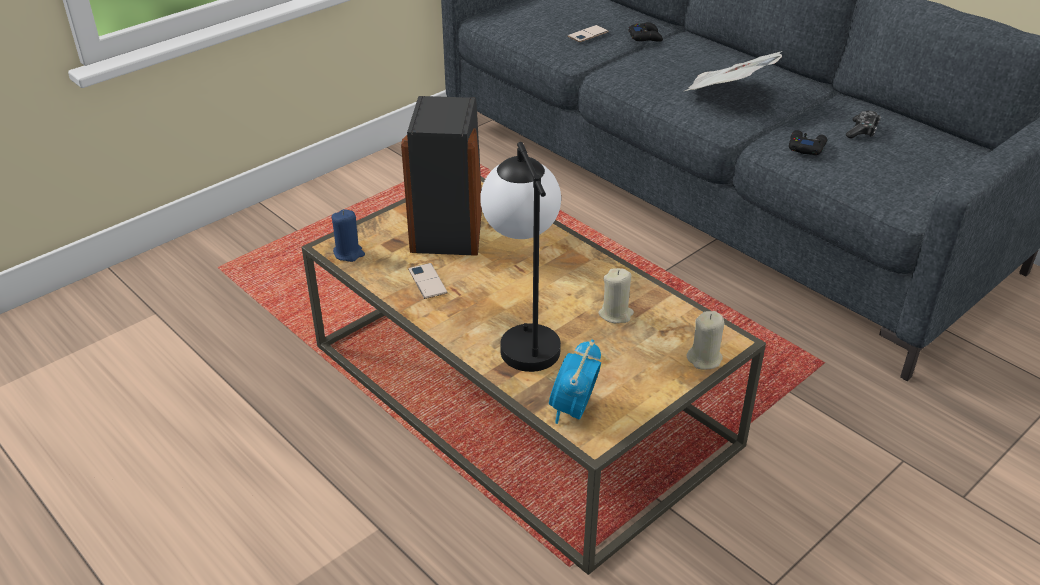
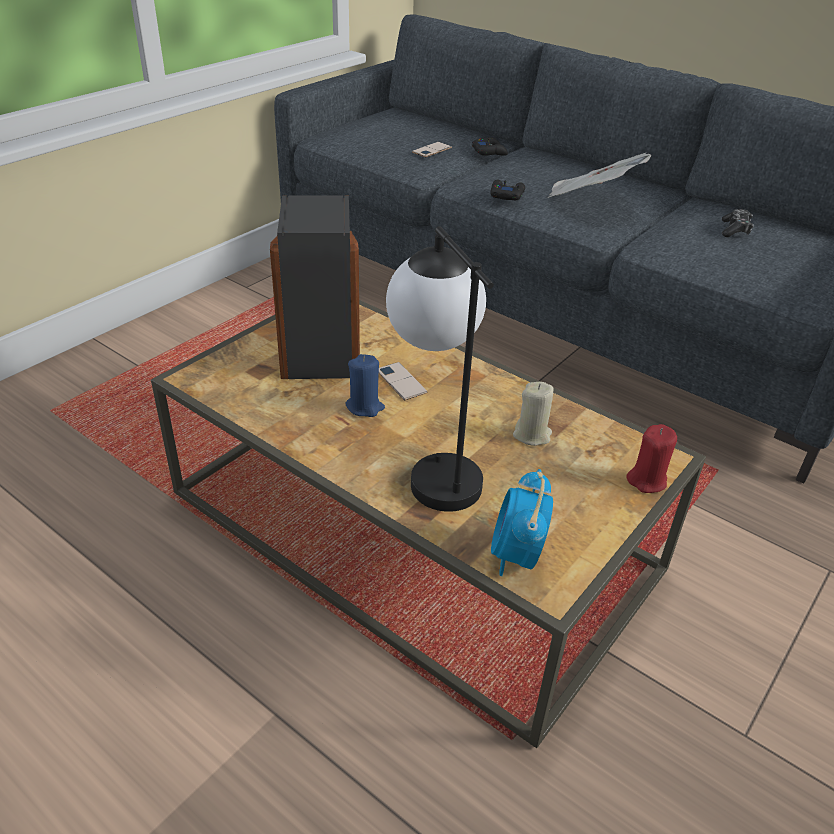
camera: 10 degrees left, 0 degrees up
blue candle [332,209,365,262] -> blue candle moved to [346,354,385,417]
phone [408,263,448,299] -> phone moved to [379,362,427,400]
beige candle [687,311,724,370] -> red candle [626,424,677,493]
black game controller [789,130,827,155] -> black game controller moved to [490,180,525,200]

